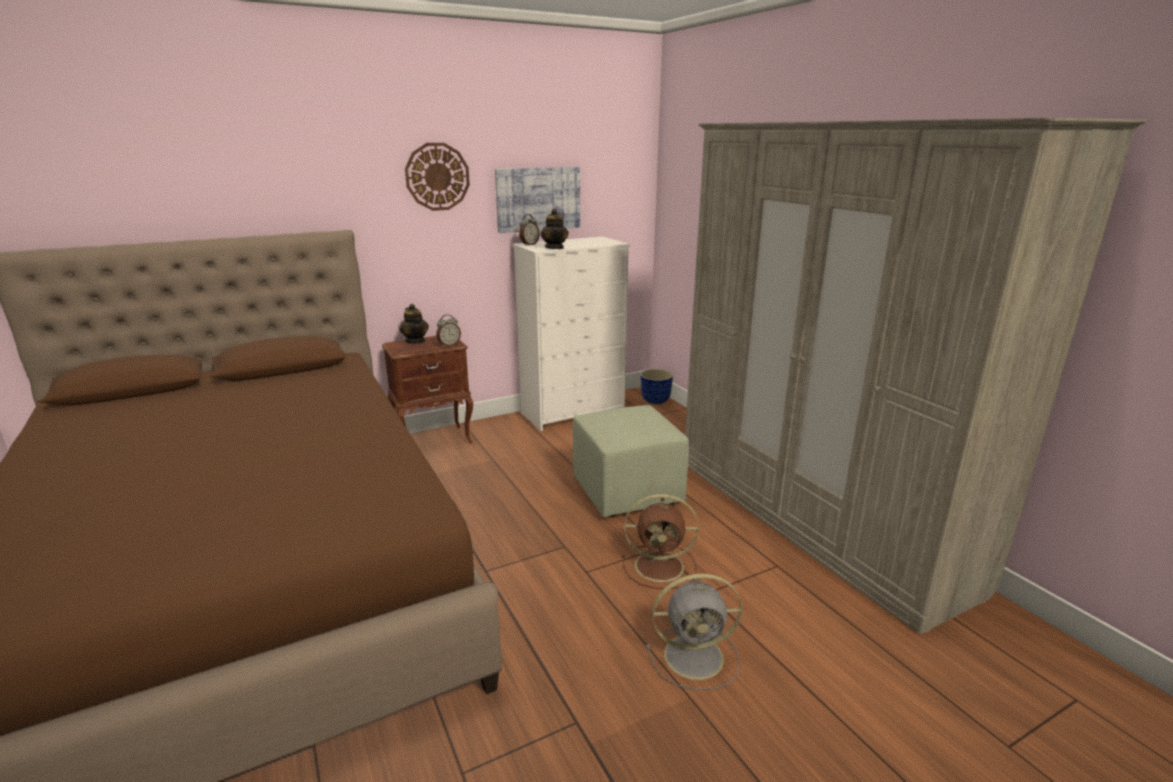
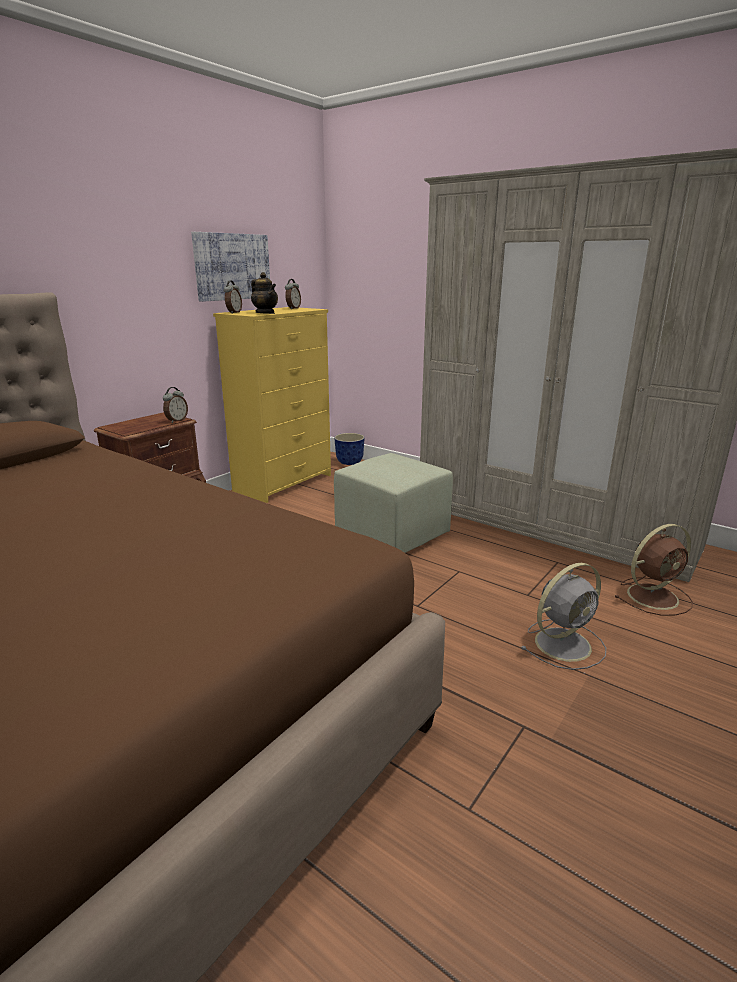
camera: 25 degrees left, 0 degrees up
teapot [399,304,429,344] -> none
wall clock [405,143,470,211] -> none
white dresser [512,236,630,431] -> yellow dresser [213,307,331,503]
brown fan [622,494,699,589] -> brown fan moved to [614,524,693,616]
none -> alarm clock [285,279,301,309]

